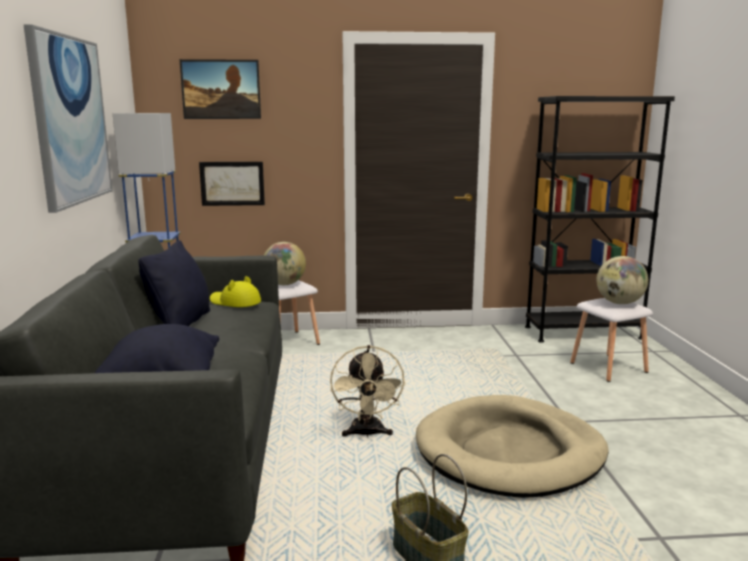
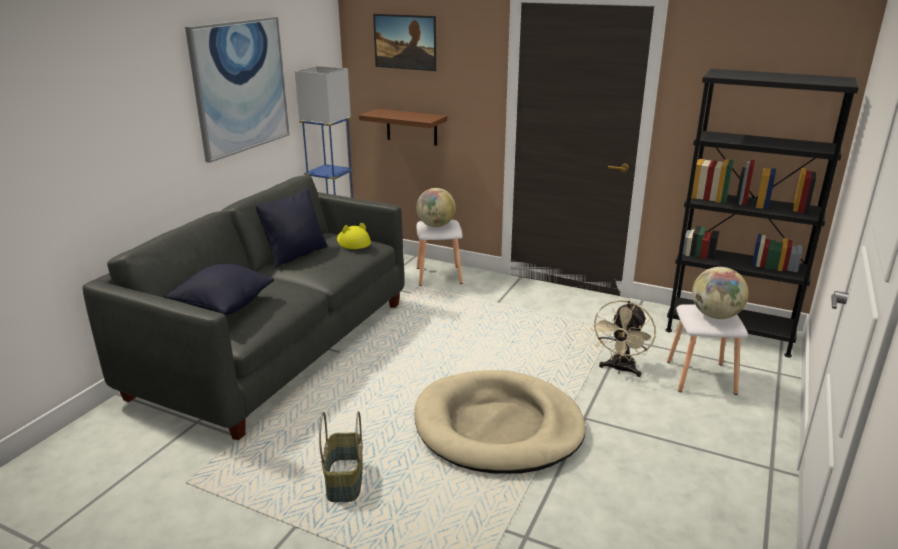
camera: 30 degrees right, 10 degrees up
picture [199,162,265,206] -> brown shelf [359,109,447,146]
beige fan [330,345,406,438] -> beige fan moved to [591,300,656,377]

